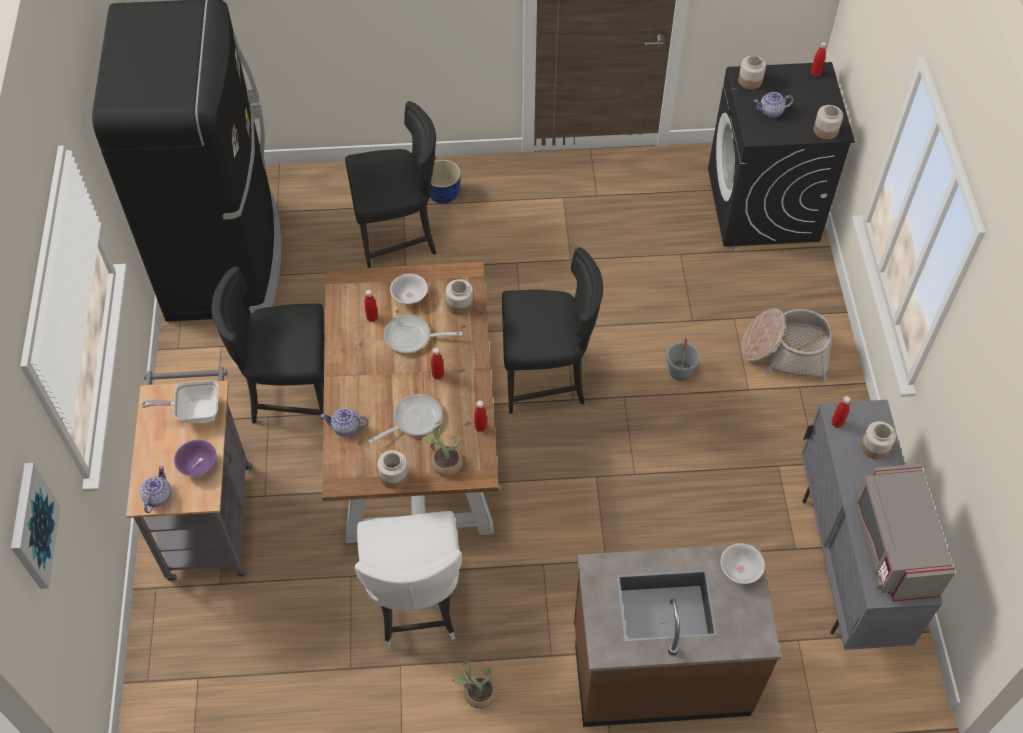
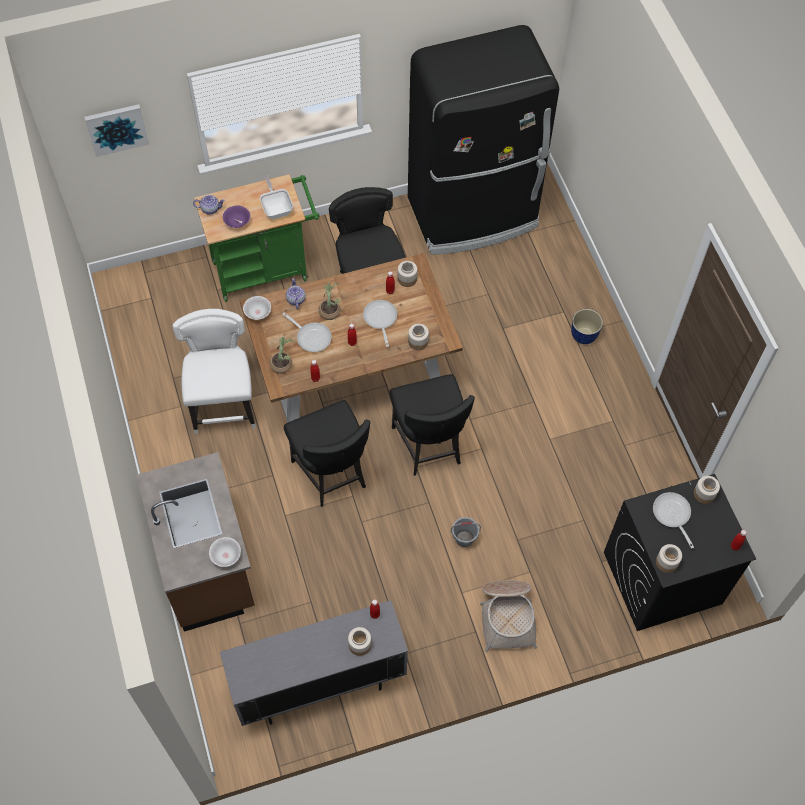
camera: 75 degrees right, 5 degrees up
grey cart [126,367,252,581] -> green cart [194,174,320,302]
black chair [345,101,436,268] -> black chair moved to [284,400,370,507]
white chair [355,511,462,648] -> white chair turned 105 degrees clockwise [172,309,256,434]
jar [377,450,408,489] -> jar moved to [398,261,417,287]
white bowl [390,274,428,304] -> white bowl moved to [243,296,271,320]
potted plant [452,659,496,709] -> potted plant moved to [318,282,341,320]
teapot [754,92,794,118] -> frying pan [653,492,694,549]
grey microwave [854,464,955,601] -> none

